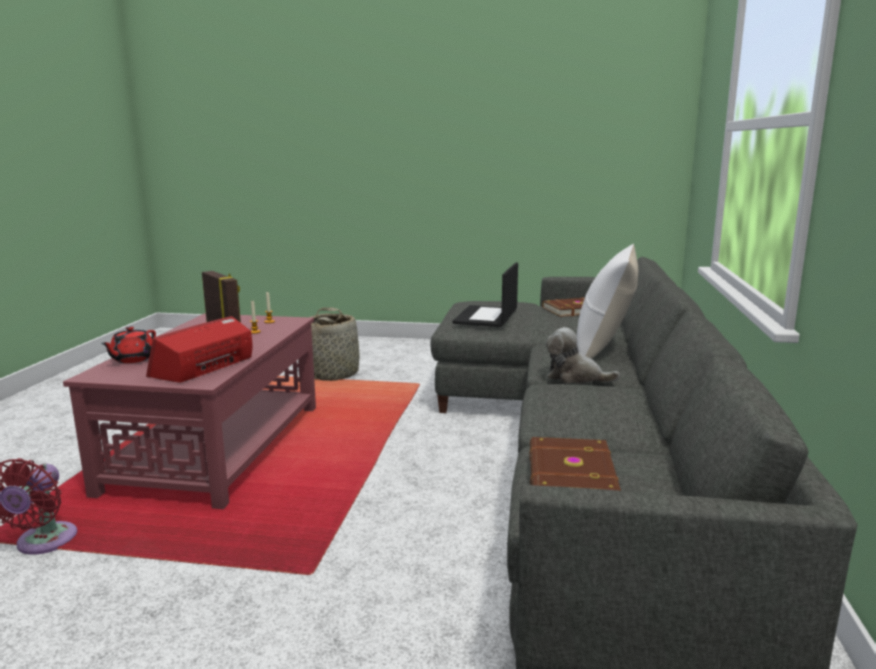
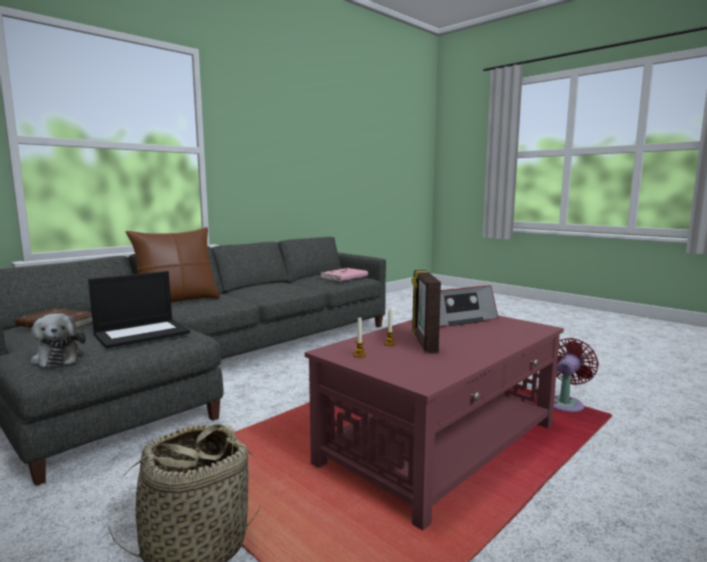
camera: 145 degrees left, 5 degrees down
red teapot [101,326,156,363] -> none
brown book [529,437,621,491] -> pink book [321,268,368,281]
plush toy [546,327,620,383] -> plush toy moved to [31,313,86,367]
white pillow [577,244,638,359] -> brown pillow [125,227,220,303]

